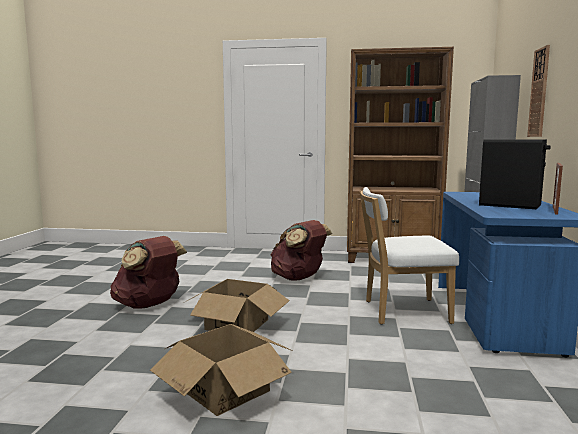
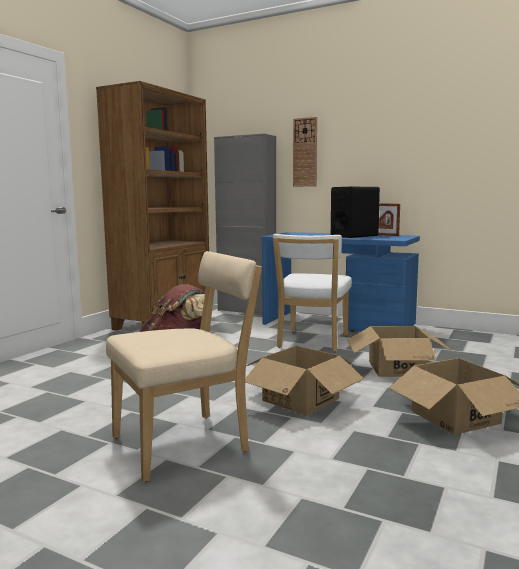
camera: 70 degrees left, 0 degrees up
brown backpack [110,236,187,308] -> beige chair [106,251,262,482]
none -> cardboard box [347,326,453,377]

